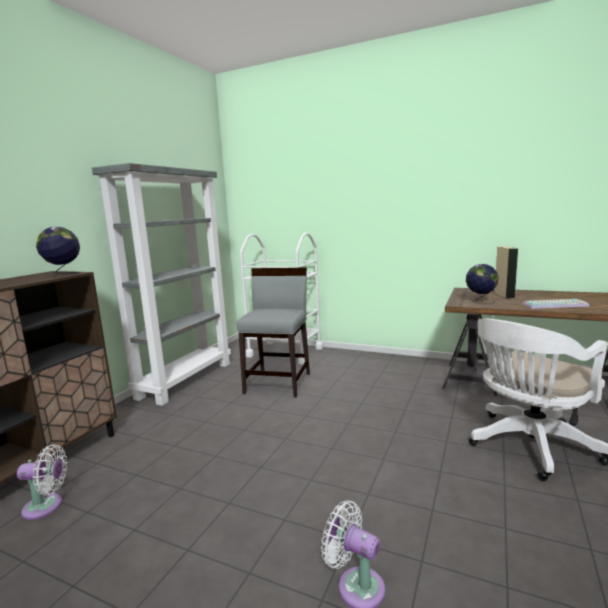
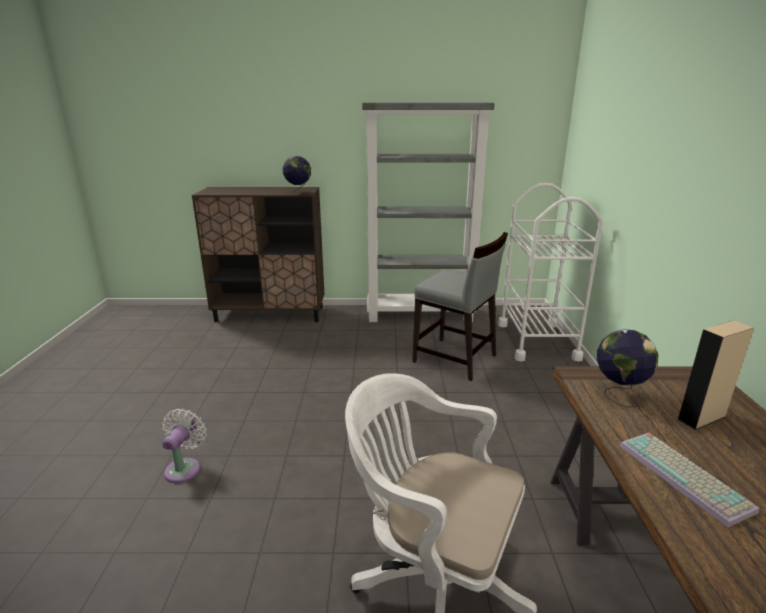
camera: 65 degrees right, 10 degrees up
white fan [17,444,67,520] -> none
grey chair [237,267,310,398] -> grey chair turned 45 degrees clockwise [412,232,508,381]

